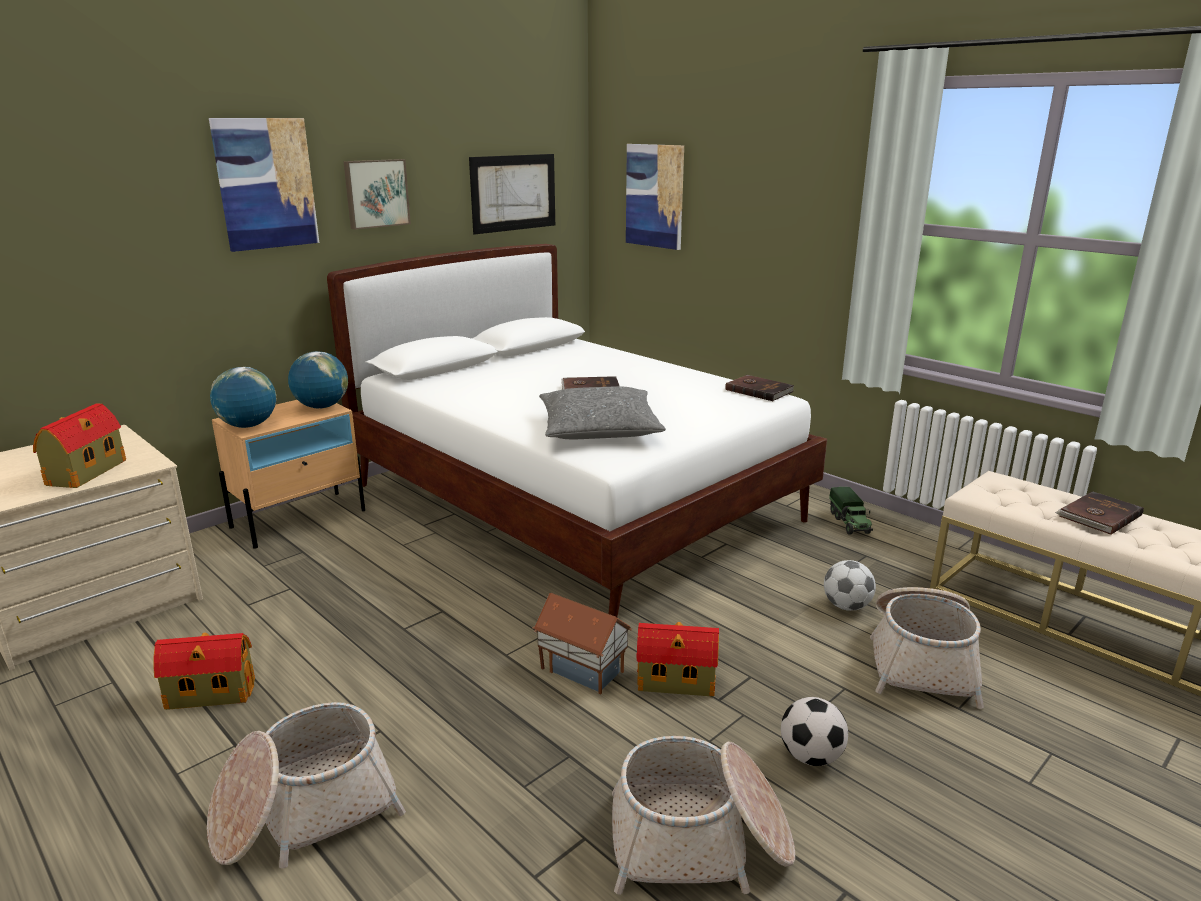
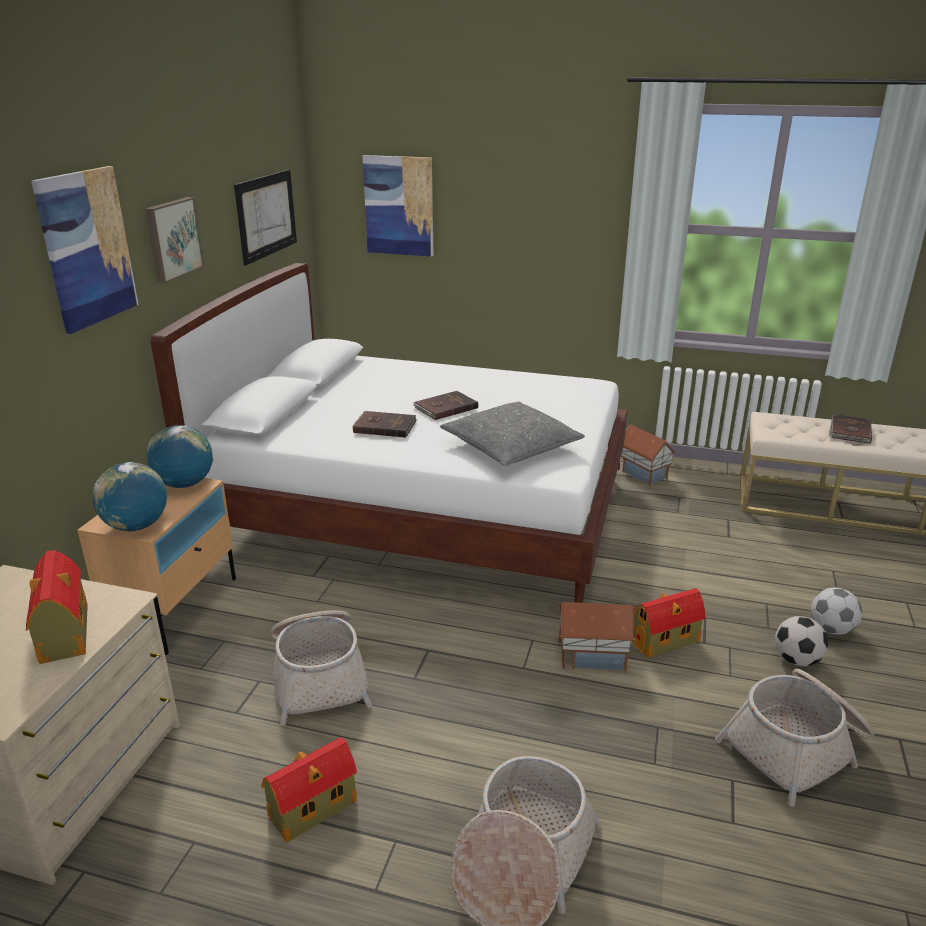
camera: 30 degrees left, 5 degrees up
brown book [725,375,794,401] -> brown book moved to [352,411,417,438]
football [824,560,876,611] -> football moved to [811,587,862,635]
toy truck [829,487,873,534] -> toy house [618,424,676,486]
basket [870,587,984,709] -> basket moved to [271,610,372,725]

